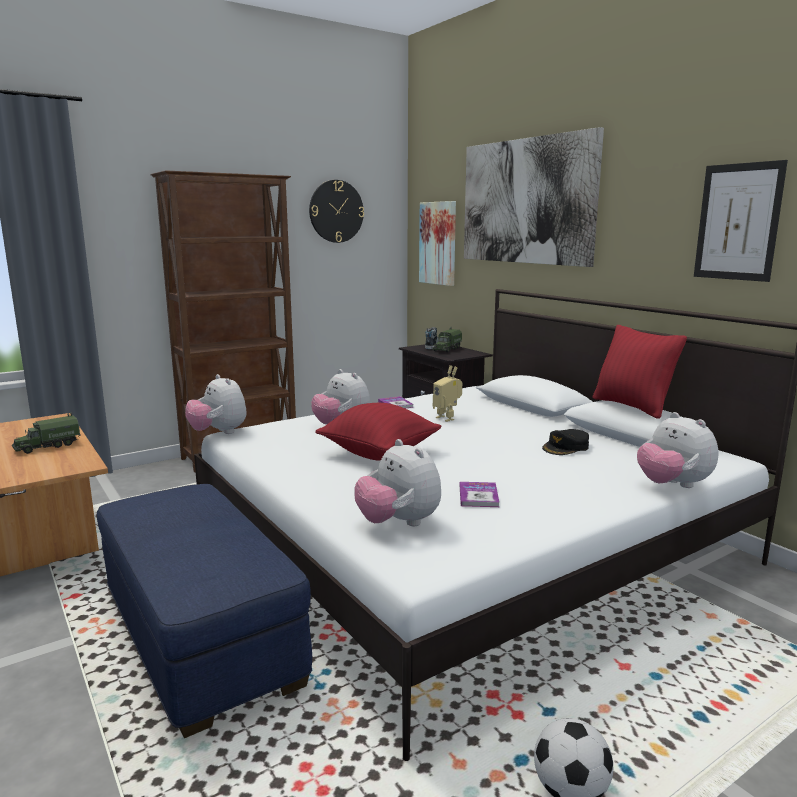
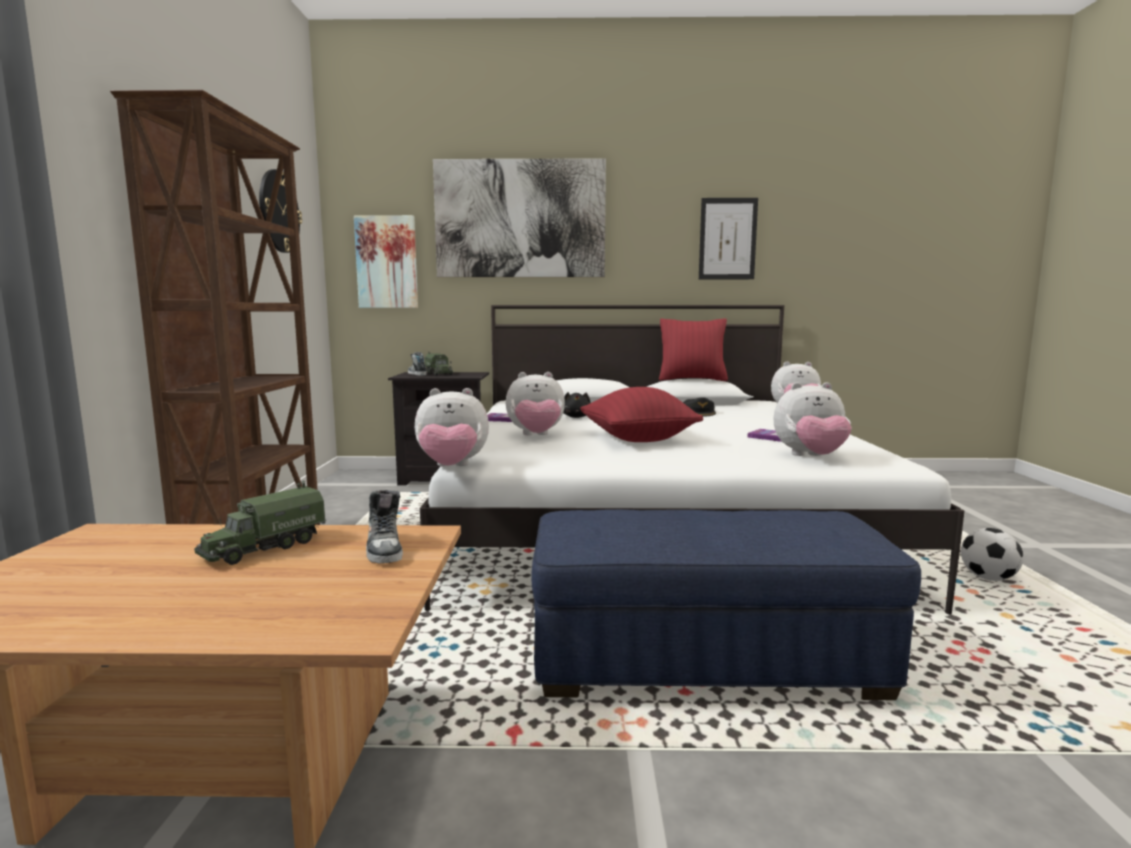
camera: 55 degrees left, 5 degrees down
toy truck [12,413,81,454] -> toy truck turned 45 degrees clockwise [194,480,326,565]
toy robot [433,365,462,422] -> black plush toy [563,392,590,418]
none -> shoe [366,490,403,564]

